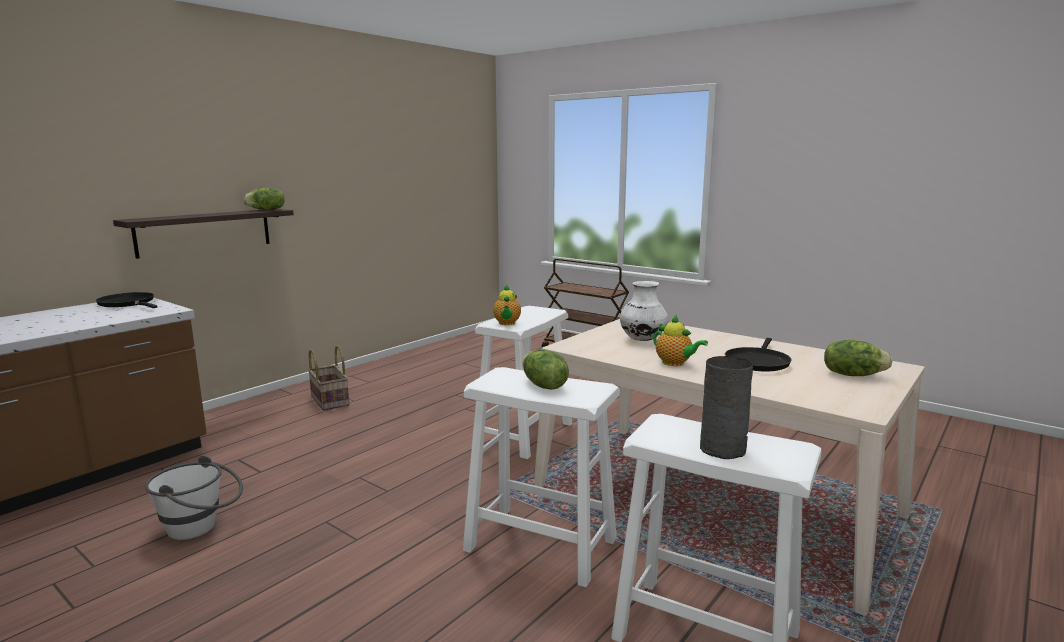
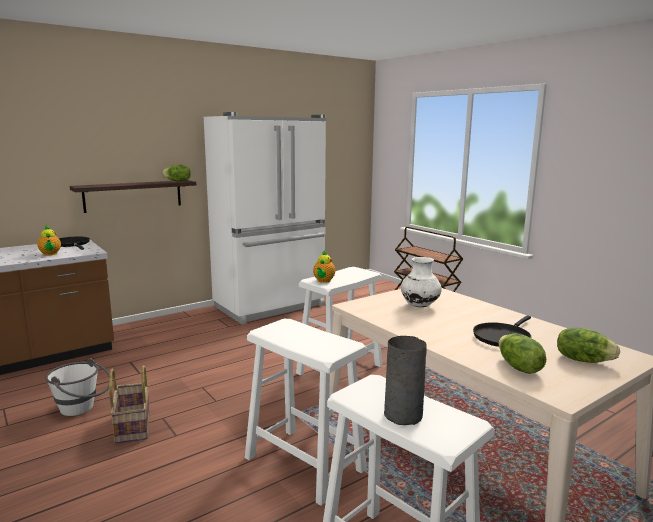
camera: 15 degrees right, 0 degrees up
basket [308,345,349,411] -> basket moved to [109,365,150,444]
lettuce [522,349,569,390] -> lettuce moved to [499,334,546,374]
teapot [653,315,708,366] -> teapot moved to [37,225,61,256]
none -> white fridge [204,112,326,325]

